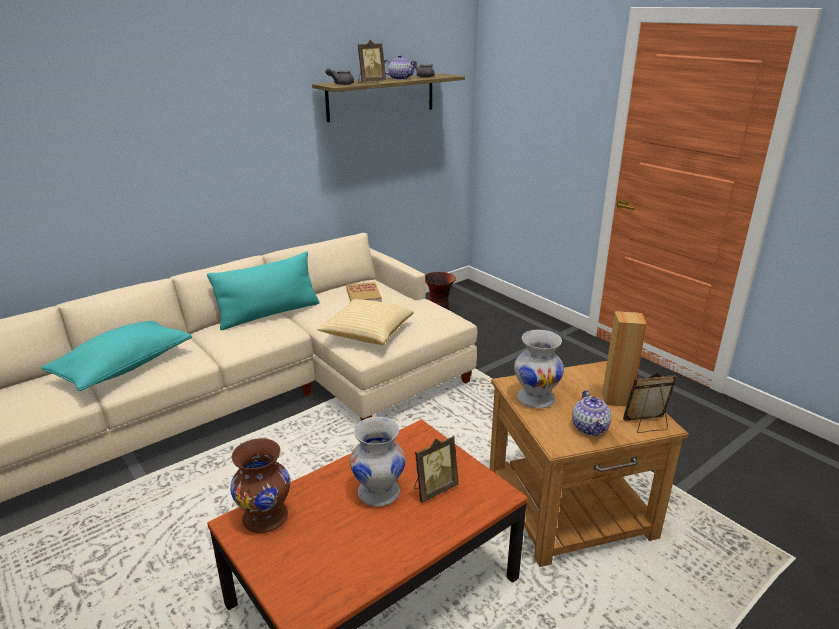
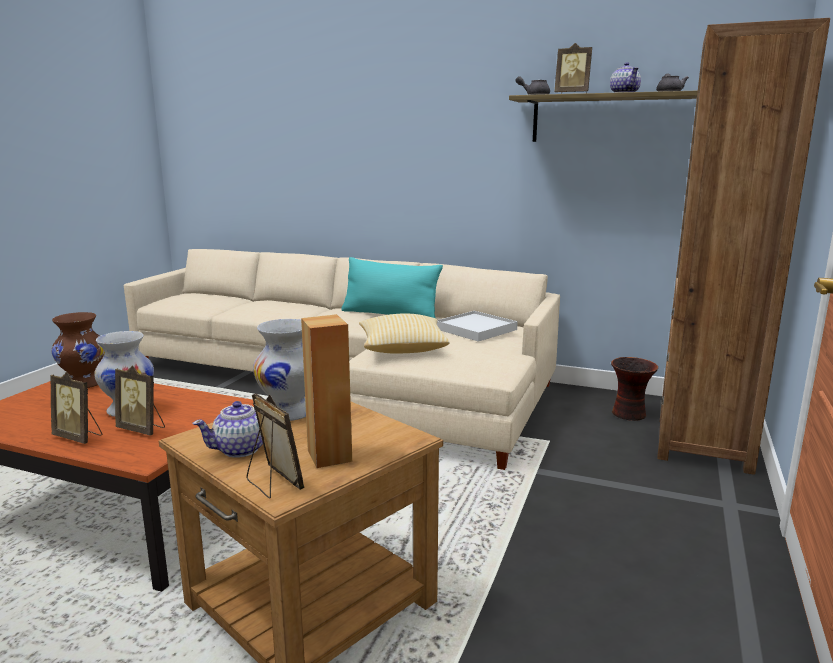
camera: 60 degrees right, 10 degrees down
turquoise pillow [41,321,192,391] -> none
book [346,282,382,302] -> white tray [437,311,518,342]
none -> picture frame [50,372,102,444]
none -> brown bookcase [657,18,830,475]

